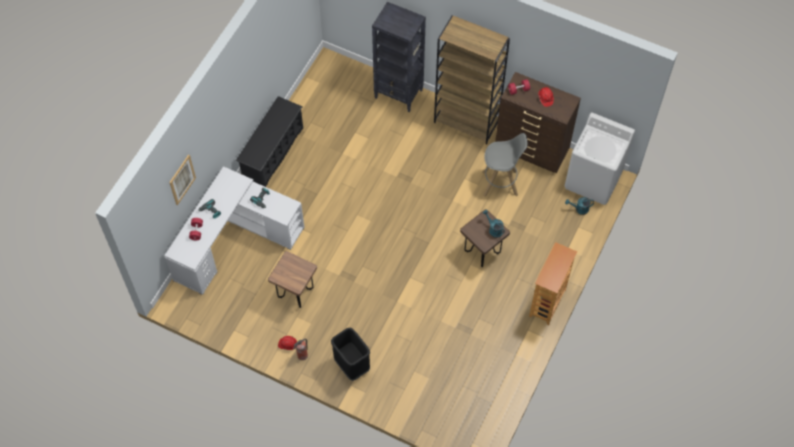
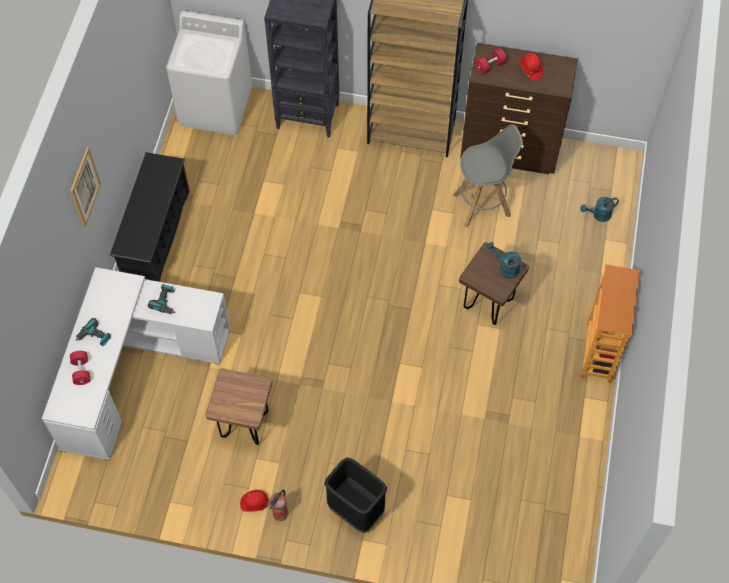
camera: 15 degrees left, 0 degrees up
picture [169,154,196,205] -> picture moved to [70,147,101,227]
white washing machine [565,113,635,205] -> white washing machine moved to [166,11,252,135]

